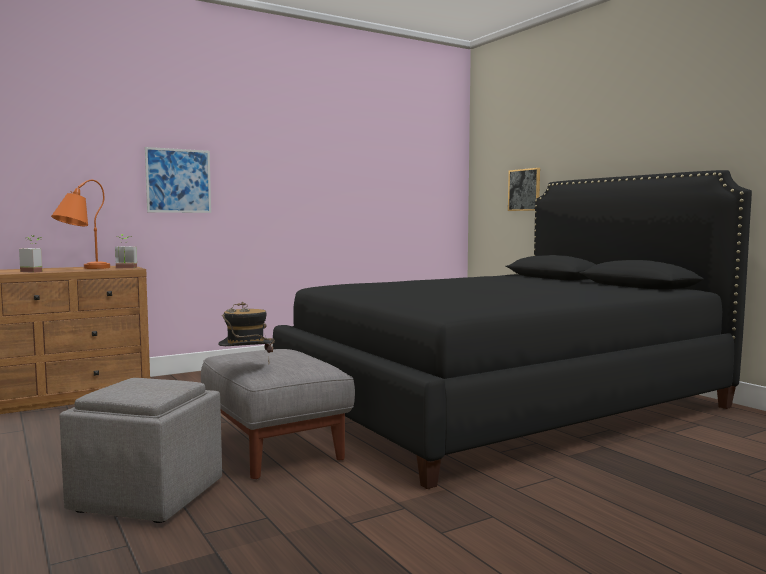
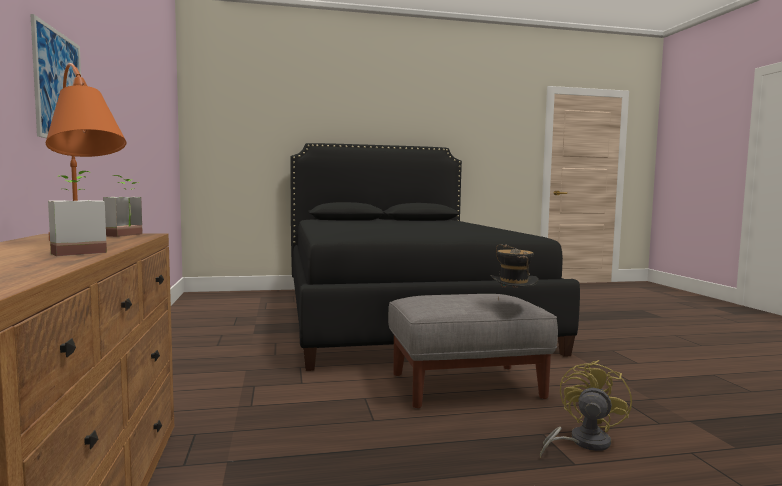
camera: 70 degrees left, 0 degrees up
grey ottoman [59,378,222,523] -> yellow fan [540,360,632,458]
picture [508,168,540,211] -> none

